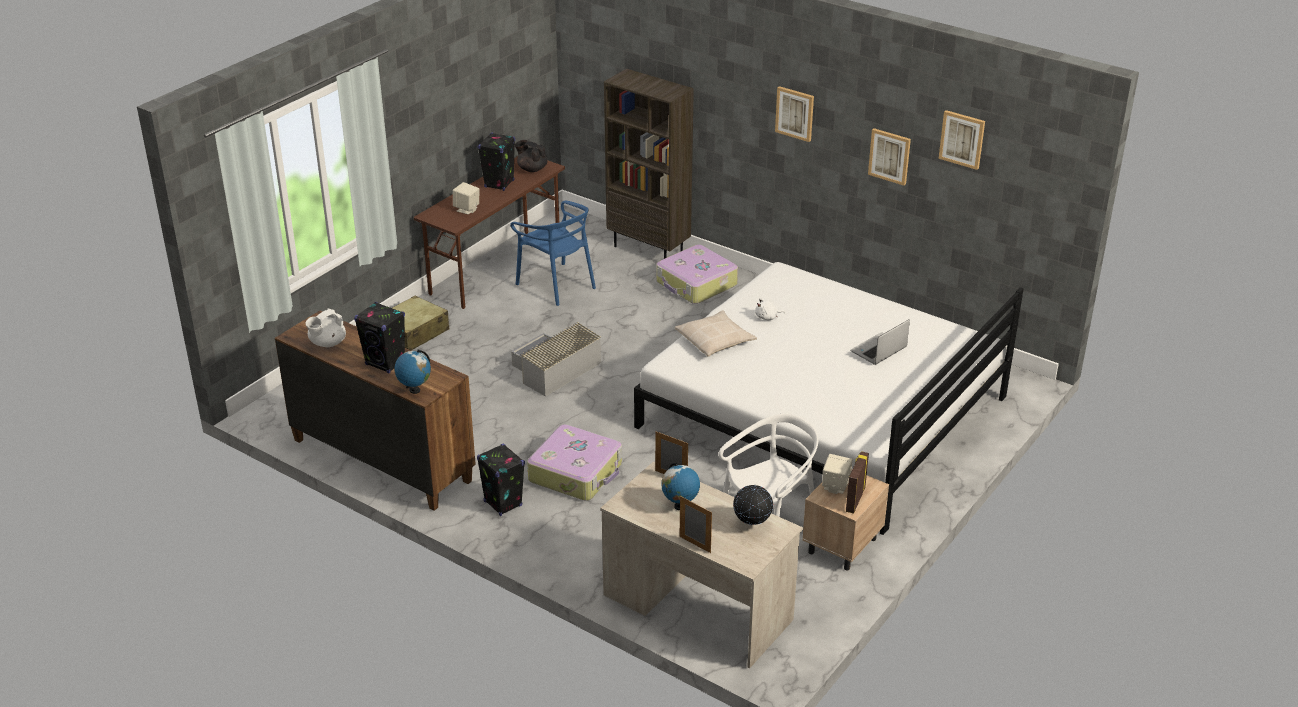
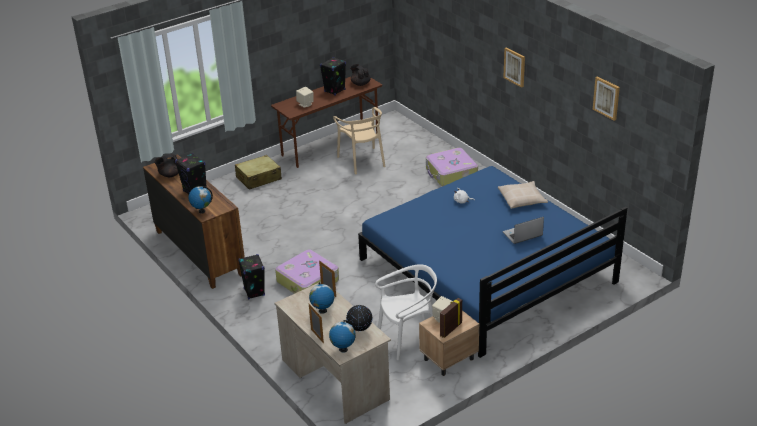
camera: 20 degrees right, 0 degrees up
white teapot [305,309,346,347] -> black teapot [154,153,179,177]
blue chair [510,201,596,306] -> beige chair [333,107,385,175]
grey storage box [511,322,601,397] -> none
brown bookcase [604,69,694,259] -> none
white bed [634,262,1024,535] -> blue bed [358,166,627,358]
beige pillow [675,310,757,357] -> beige pillow moved to [498,181,548,209]
picture [868,128,911,185] -> none
none -> globe [329,320,356,353]

